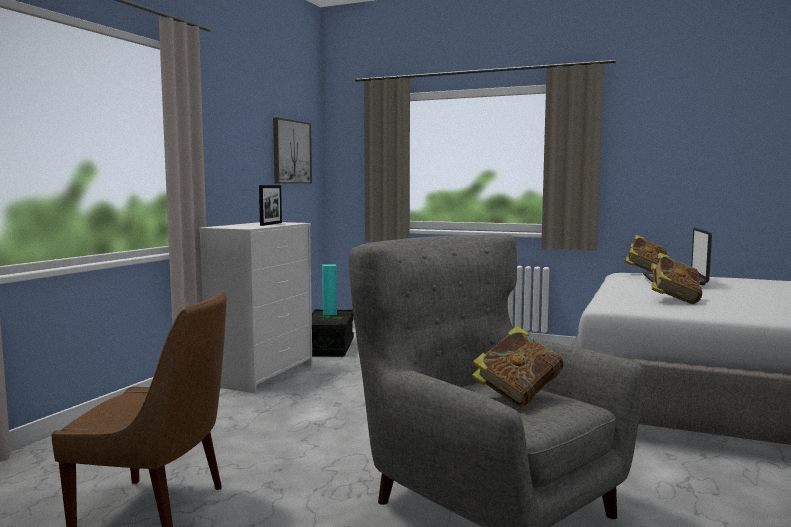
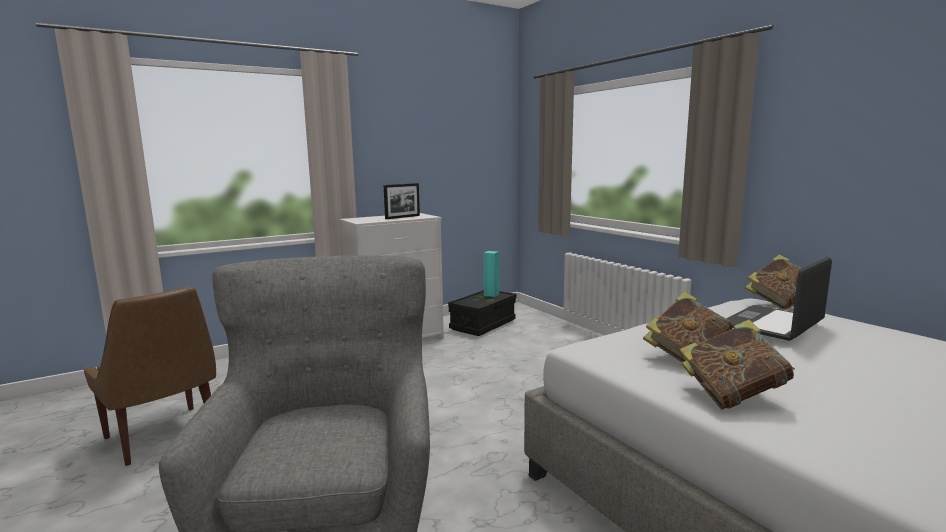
camera: 35 degrees right, 5 degrees up
picture [273,117,312,184] -> none
book [472,326,564,407] -> book moved to [680,320,795,409]

